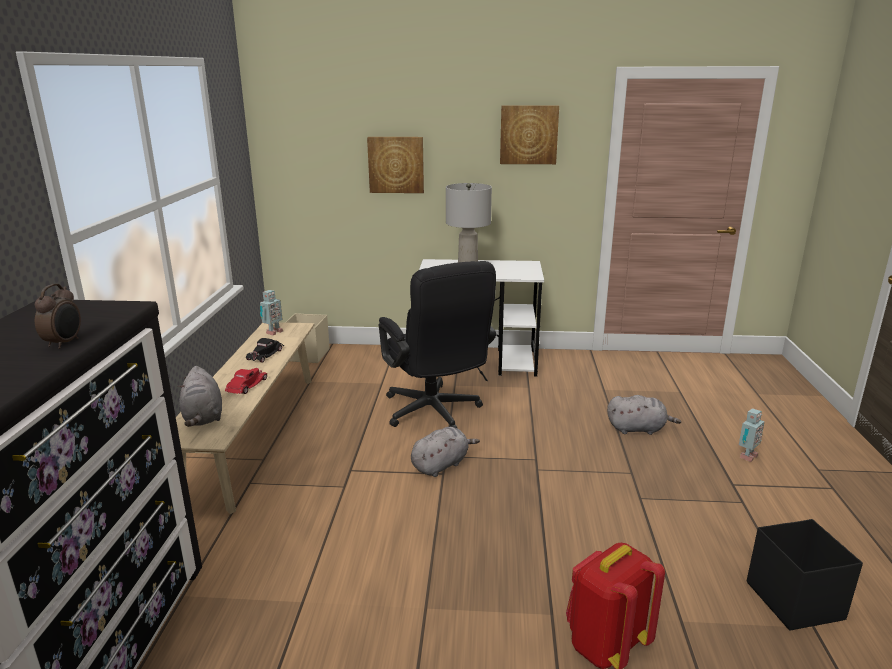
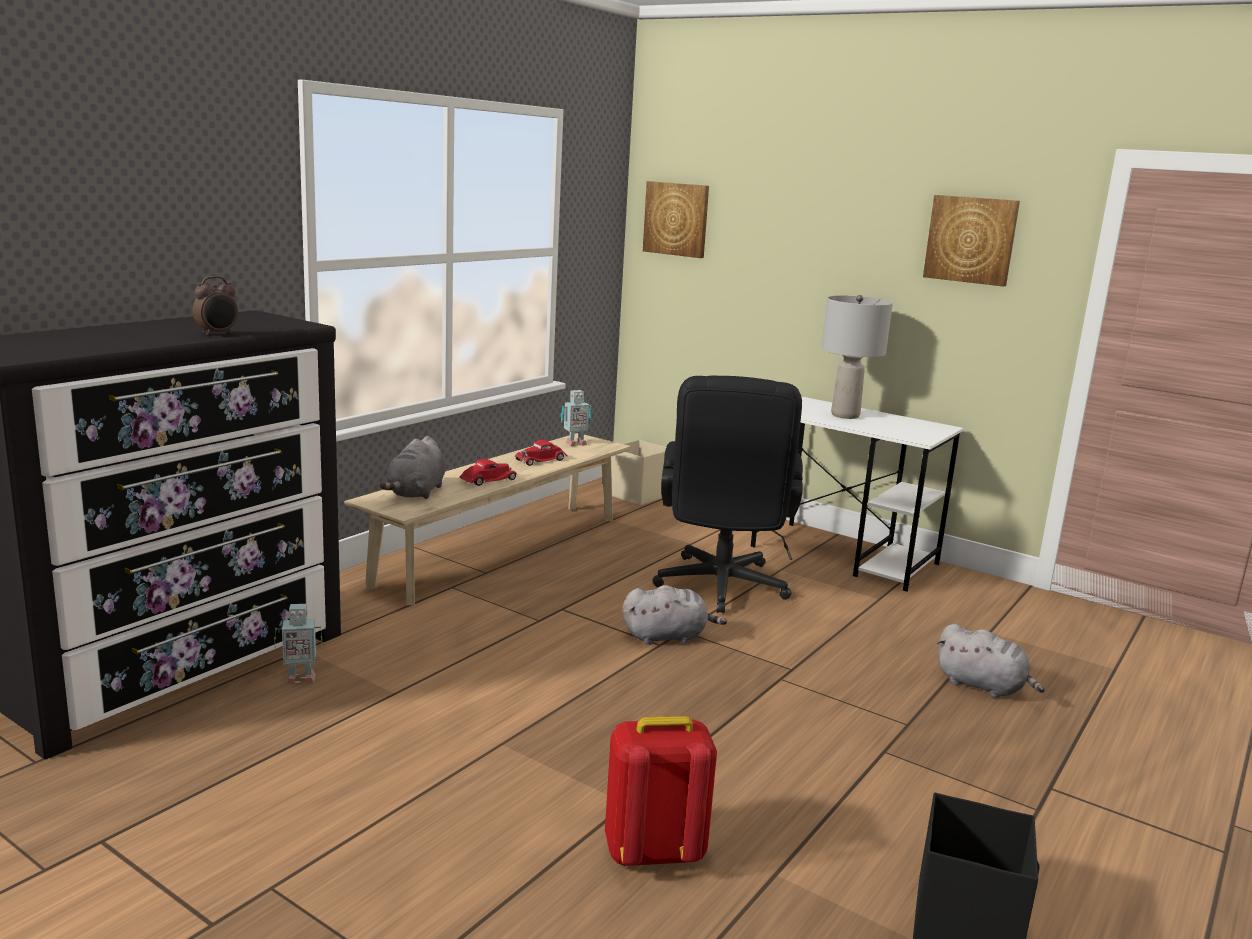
camera: 30 degrees right, 5 degrees down
black toy car [246,338,284,363] -> red toy car [515,440,568,466]
picture [367,137,424,193] -> picture moved to [643,181,709,258]
toy robot [739,408,765,462] -> toy robot moved to [274,604,323,685]

